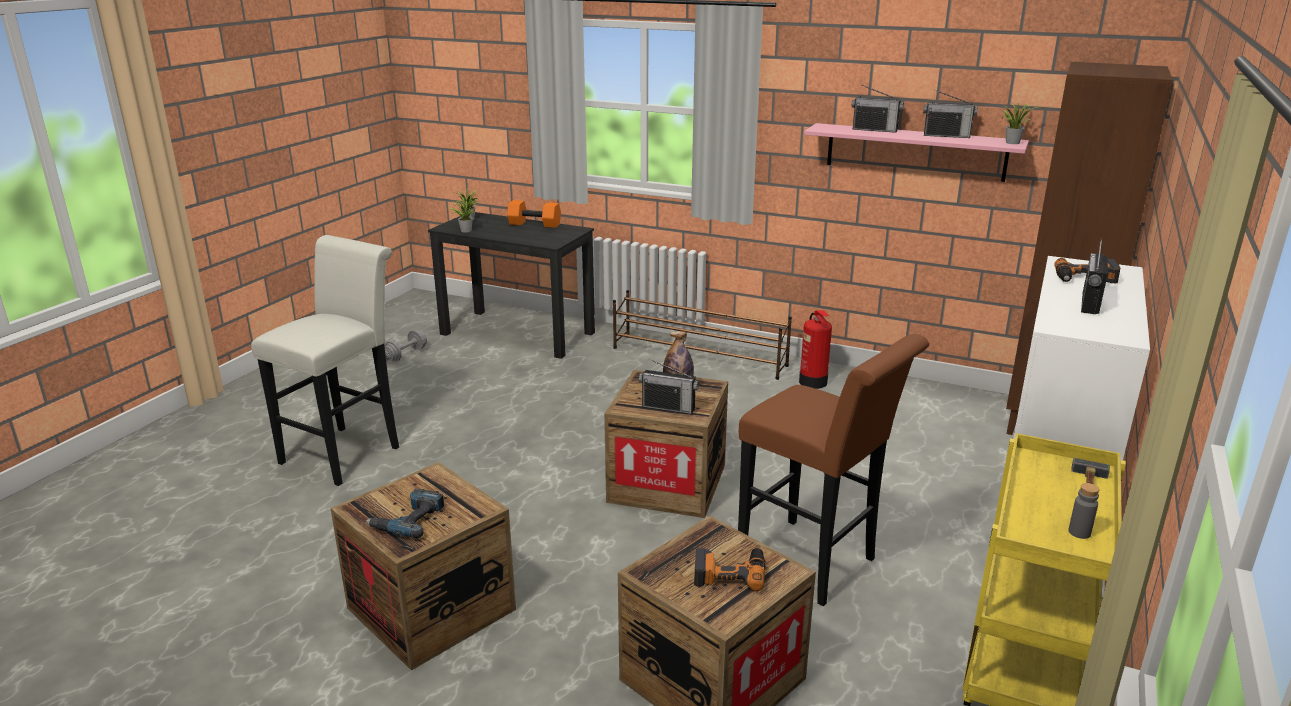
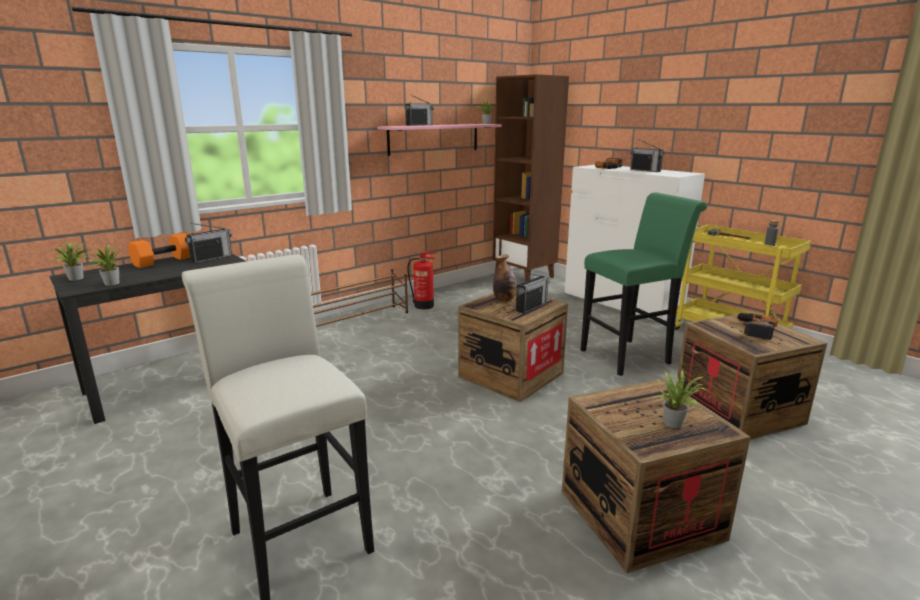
camera: 65 degrees left, 5 degrees down
power drill [366,489,444,538] -> potted plant [656,370,707,428]
grey dumbbell [384,330,427,362] -> none
brown stool [738,334,929,606] -> green stool [581,193,707,376]
radio [923,90,978,138] -> radio moved to [185,223,232,263]

